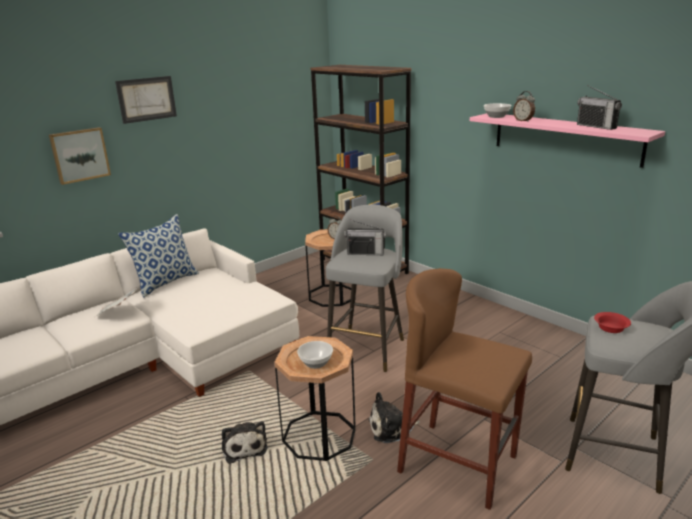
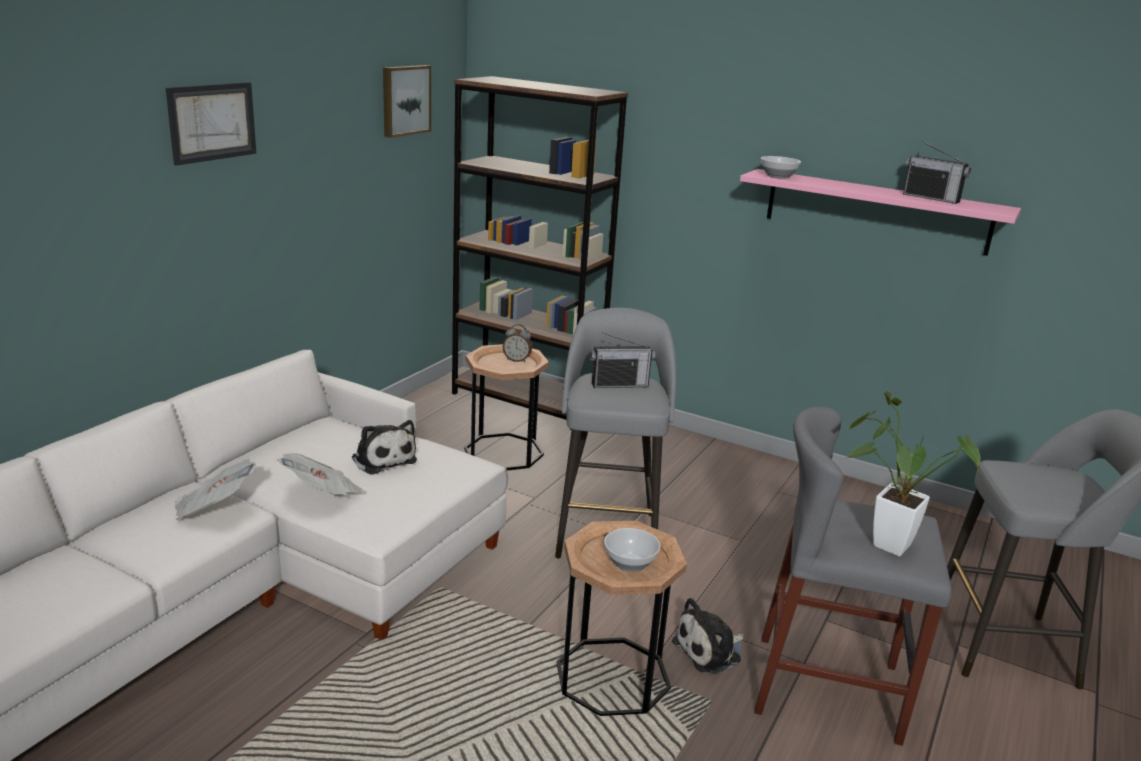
camera: 20 degrees left, 0 degrees up
picture [49,127,111,185] -> picture moved to [383,65,431,138]
pillow [118,214,199,298] -> none
plush toy [222,421,268,464] -> plush toy moved to [351,420,417,475]
brown stool [397,268,532,510] -> grey stool [754,407,952,746]
alarm clock [513,91,535,122] -> none
red bowl [594,312,631,333] -> none
none -> newspaper [277,453,367,496]
none -> potted plant [846,391,980,556]

